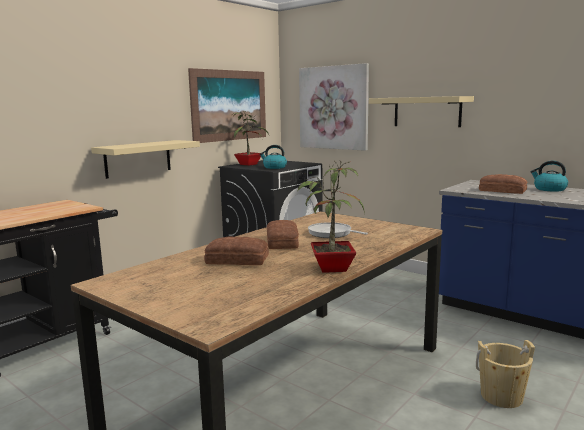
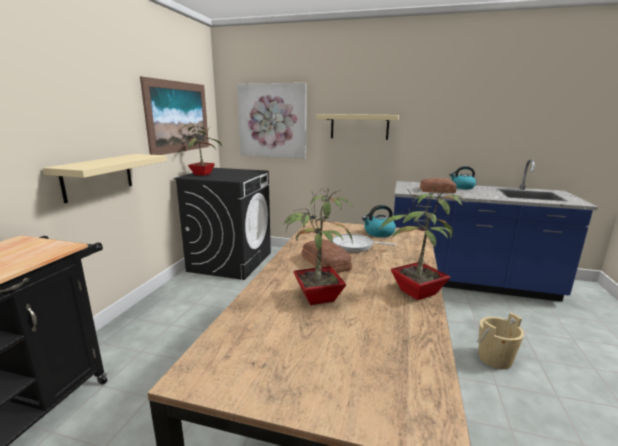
camera: 25 degrees left, 5 degrees up
bread [204,236,269,265] -> potted plant [284,189,353,305]
kettle [259,145,287,169] -> kettle moved to [362,205,396,237]

